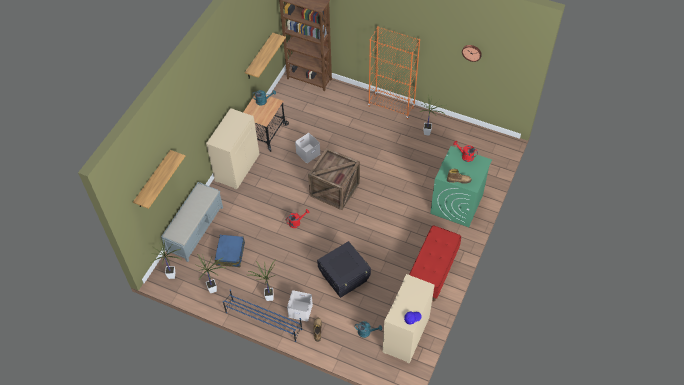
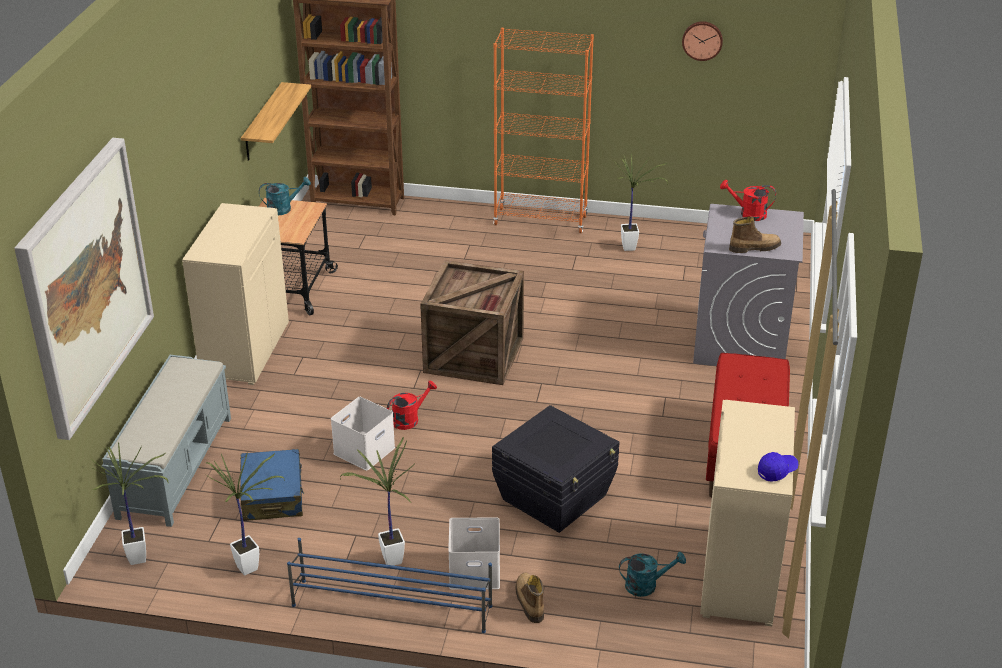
camera: 15 degrees left, 20 degrees down
shelf [133,150,185,209] -> picture [14,138,154,440]
white storage box [295,133,320,163] -> white storage box moved to [331,397,395,471]
green washing machine [430,146,492,227] -> grey washing machine [693,204,804,366]

